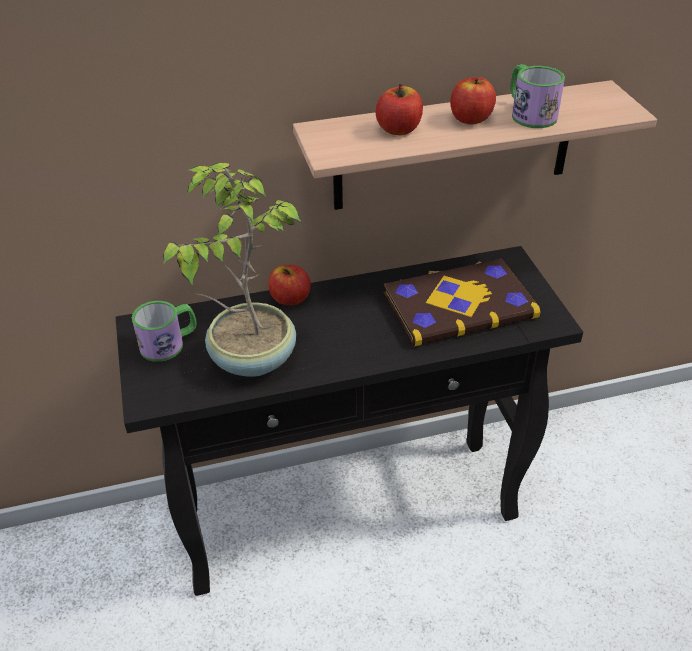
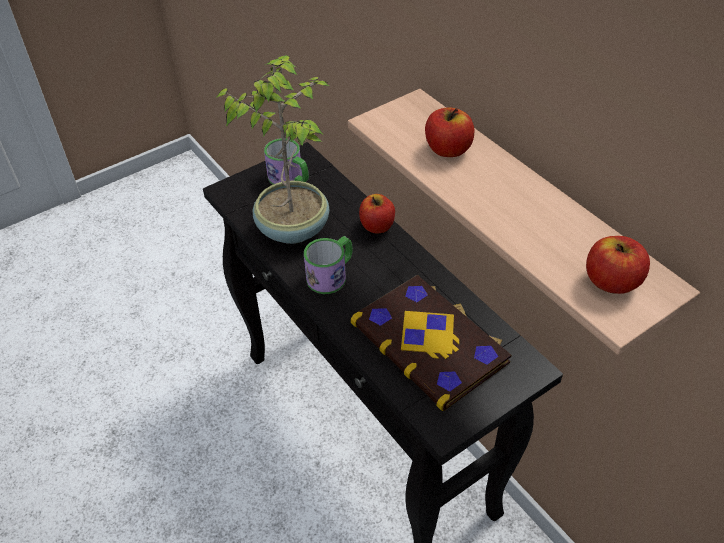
camera: 70 degrees right, 5 degrees up
apple [451,77,496,124] -> apple moved to [586,236,650,294]
mug [510,64,565,128] -> mug moved to [304,236,353,294]

